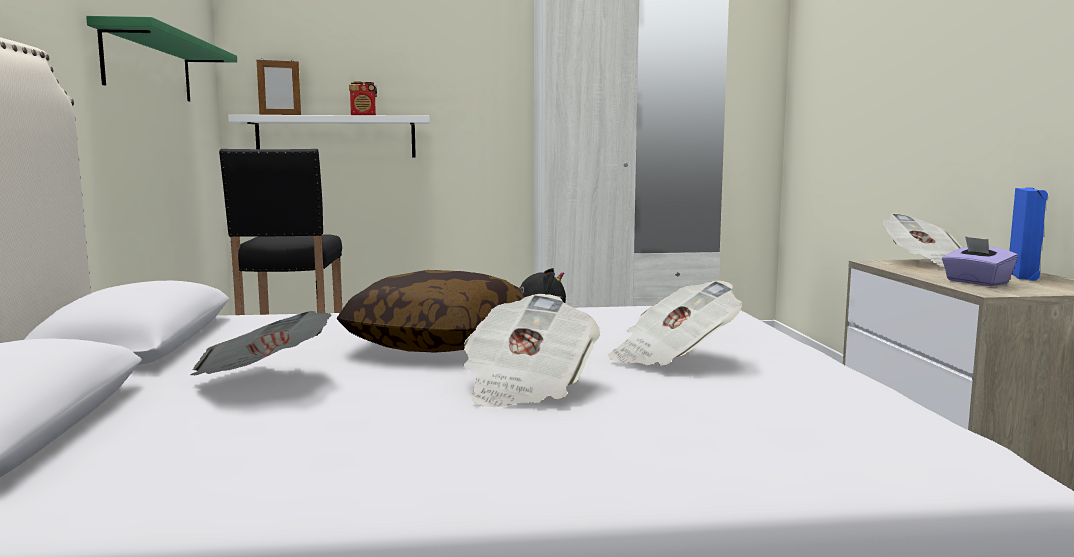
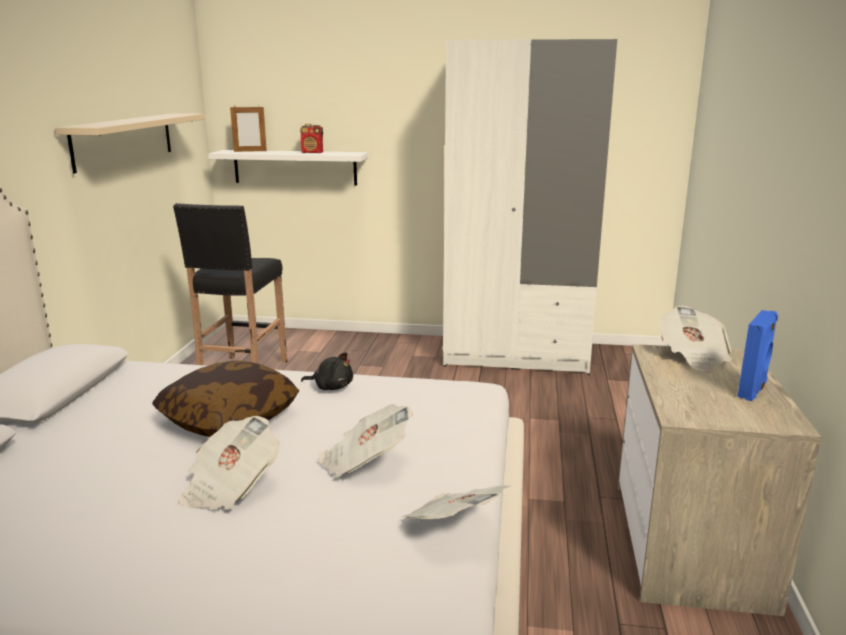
camera: 15 degrees right, 10 degrees up
green shelf [86,16,237,101] -> beige shelf [55,113,205,174]
newspaper [191,311,332,375] -> newspaper moved to [403,486,510,519]
purple tissue box [942,236,1018,286] -> none

